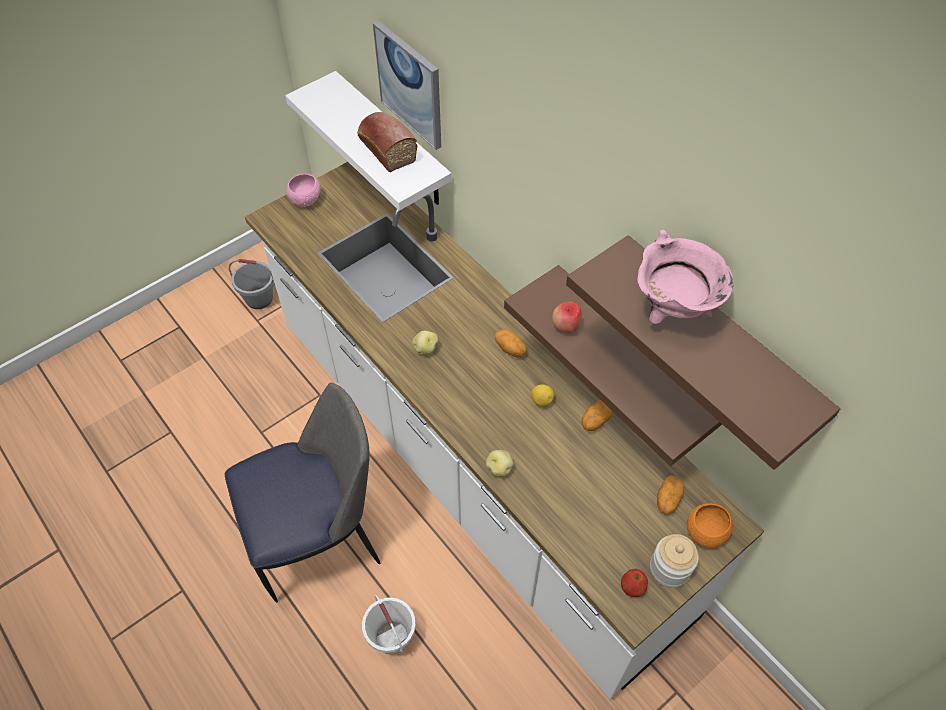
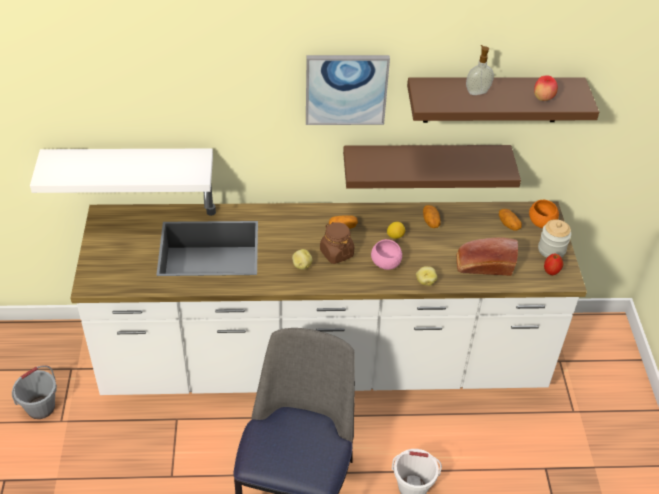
camera: 55 degrees left, 10 degrees down
pink bowl [286,174,321,207] -> pink bowl moved to [371,239,402,270]
bread [357,112,417,172] -> bread moved to [456,237,518,276]
picture [373,21,441,150] -> picture moved to [306,55,390,125]
apple [552,301,582,333] -> apple moved to [534,75,558,101]
pink cooking pot [637,230,734,324] -> soap dispenser [466,45,494,95]
none -> brown jar [320,222,354,264]

